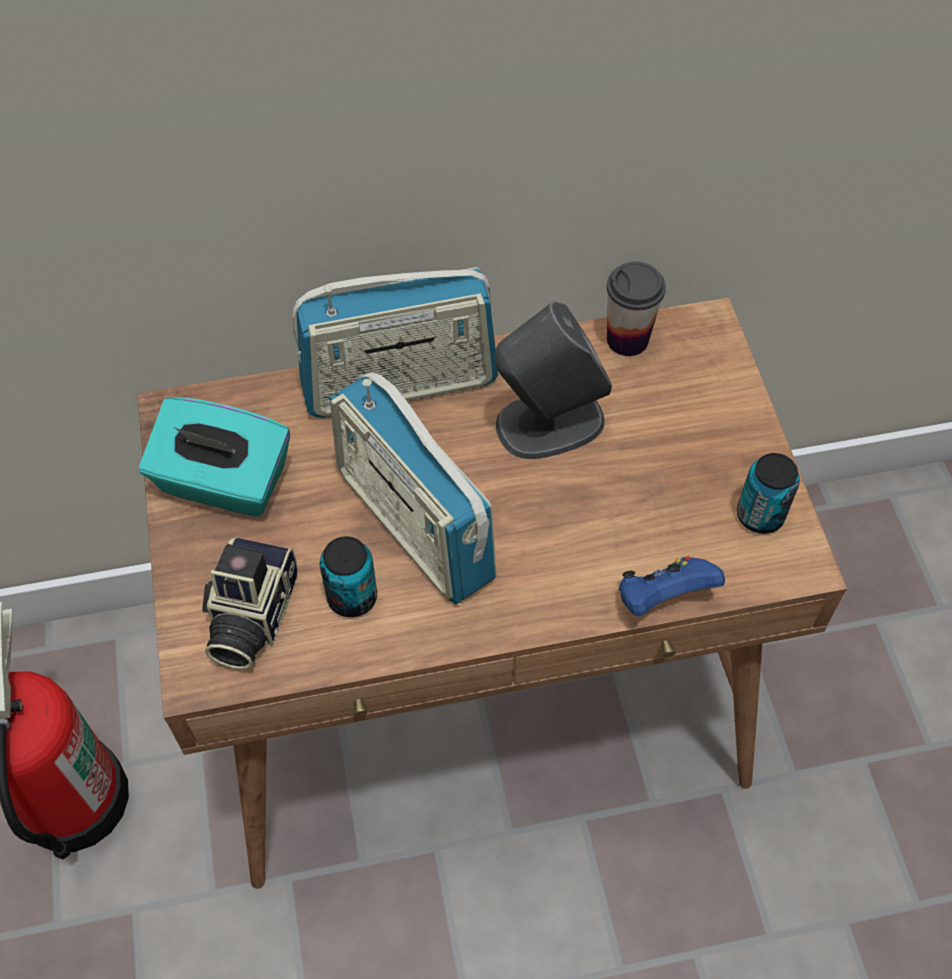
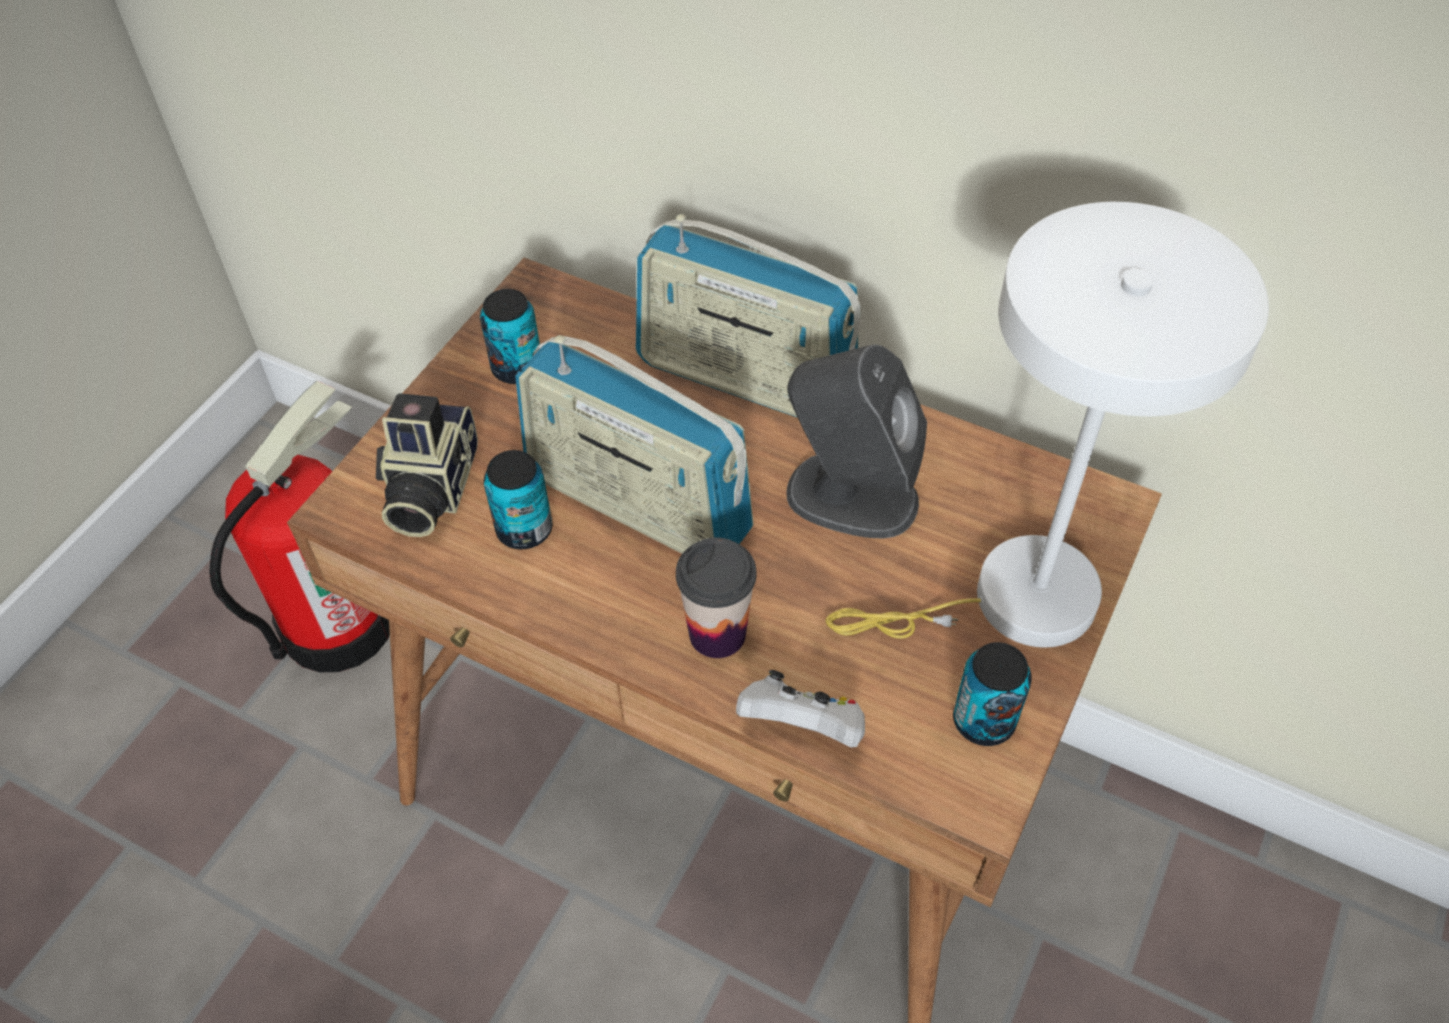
camera: 40 degrees right, 5 degrees down
turquoise tissue box [139,397,290,517] -> can [480,289,540,384]
camera [202,537,298,670] -> camera turned 45 degrees counterclockwise [376,393,478,537]
radio [330,373,497,604] -> radio turned 60 degrees counterclockwise [515,335,754,553]
cup [606,262,666,356] -> cup moved to [676,537,757,658]
blue game controller [619,556,725,616] -> white game controller [736,670,865,748]
none -> white table lamp [826,202,1269,648]

